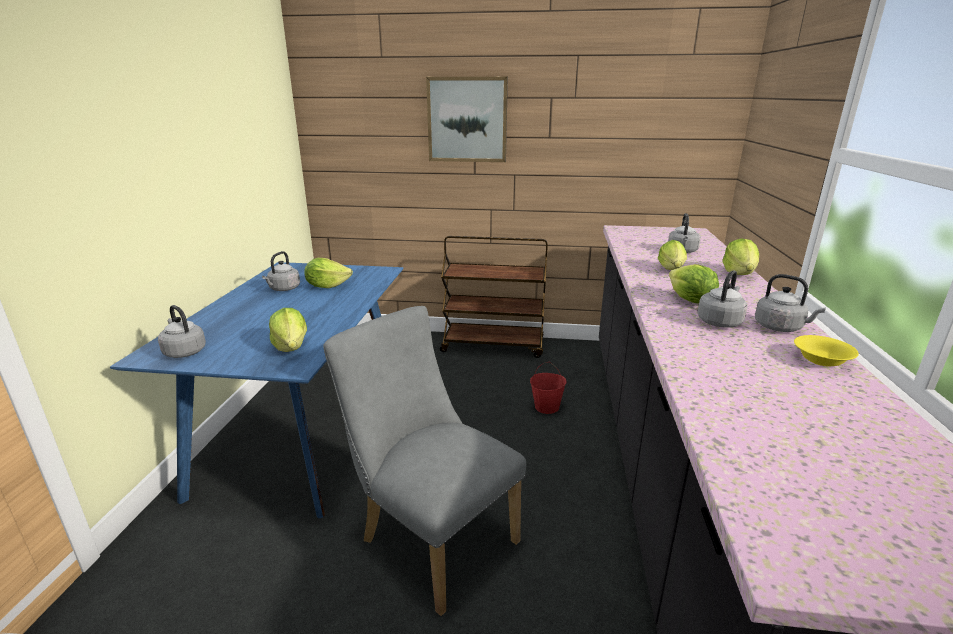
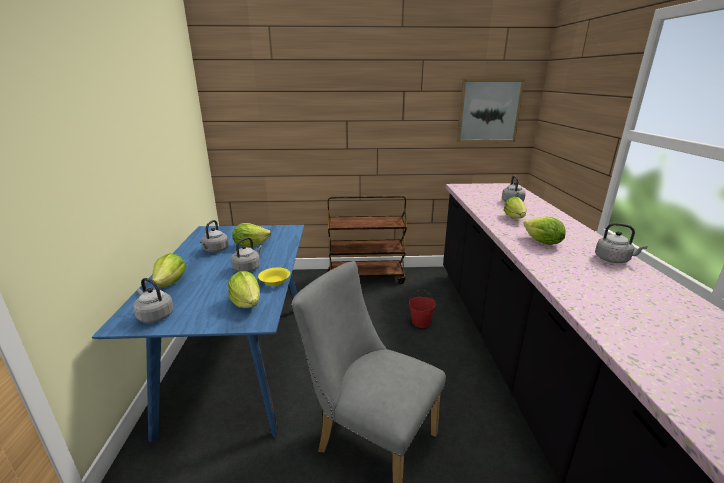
camera: 10 degrees left, 0 degrees up
picture [426,77,508,162] -> picture moved to [457,79,525,142]
grey kettle [697,270,748,328] -> grey kettle moved to [231,237,262,272]
lettuce [722,238,759,275] -> lettuce moved to [152,253,186,287]
yellow bowl [794,335,859,367] -> yellow bowl moved to [258,267,290,286]

